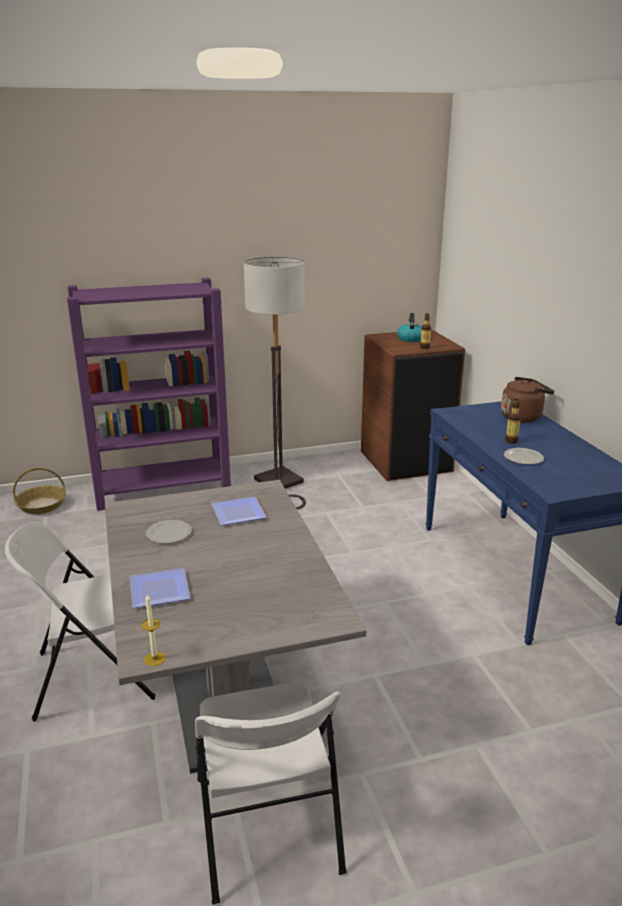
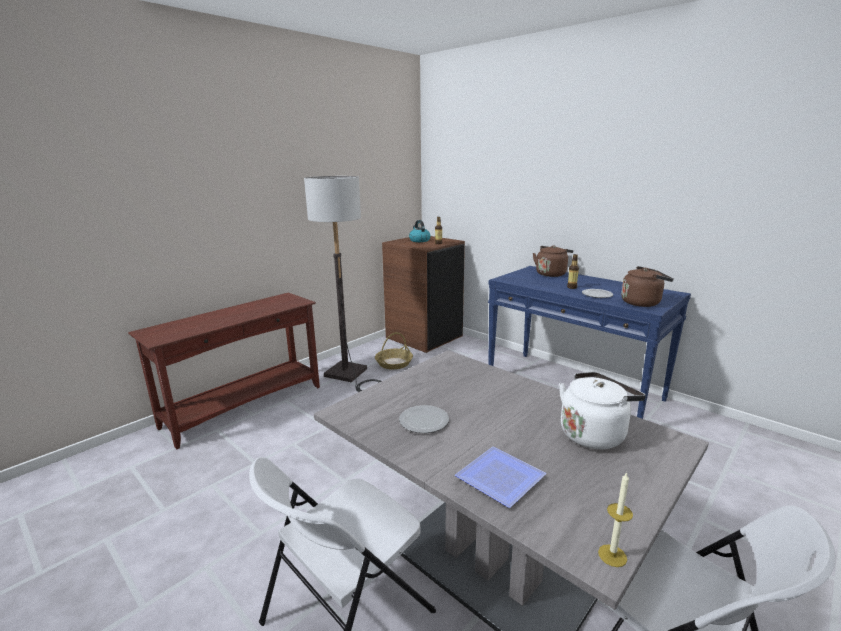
camera: 30 degrees left, 5 degrees down
basket [13,468,66,514] -> basket moved to [375,332,413,370]
purple bookcase [67,278,231,511] -> brown console table [128,293,320,449]
plate [211,496,267,525] -> none
none -> white kettle [559,372,646,449]
none -> brown kettle [621,266,674,307]

